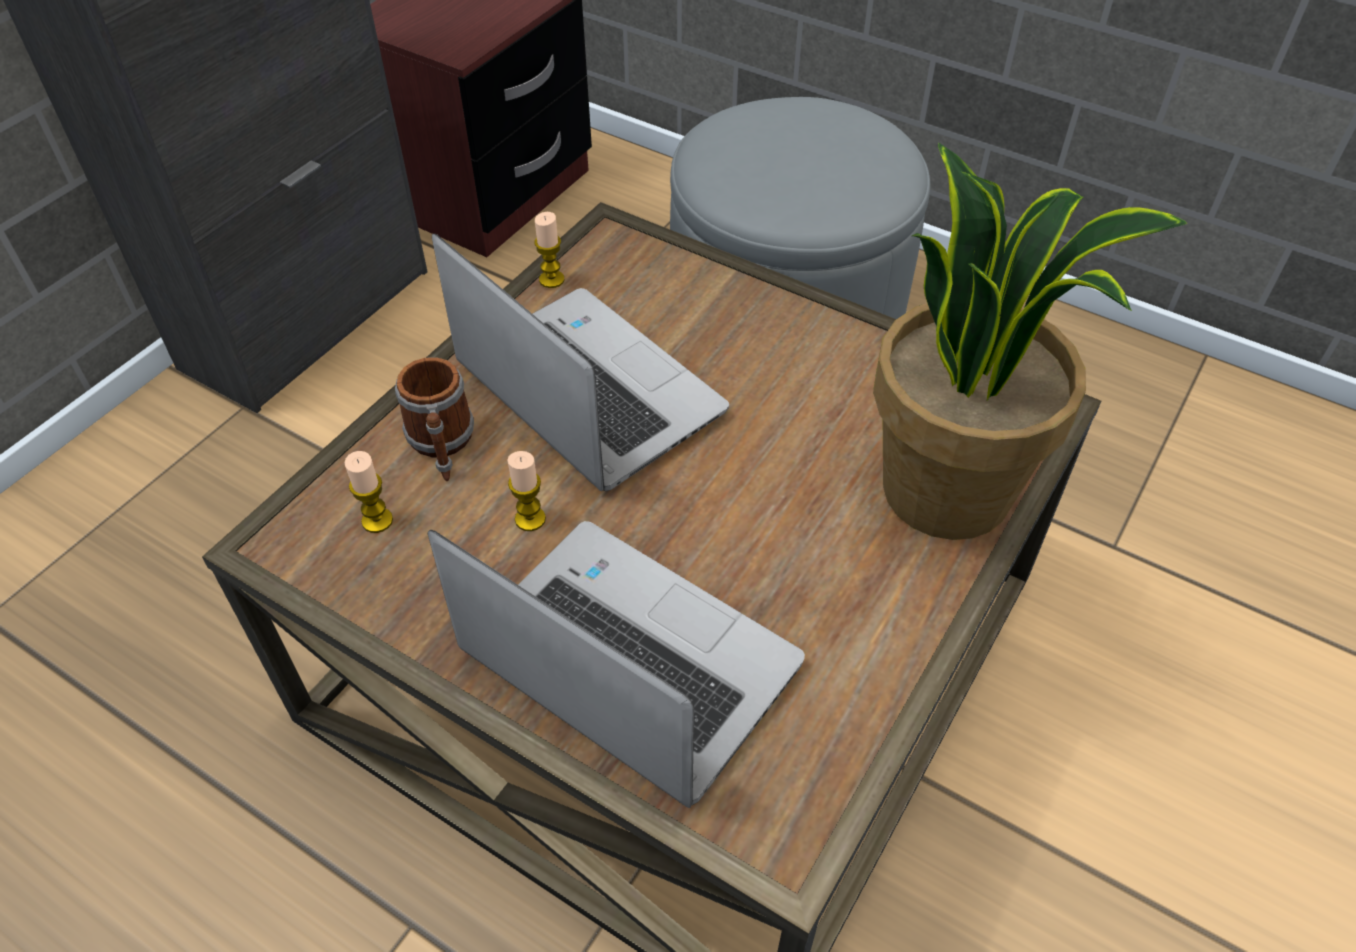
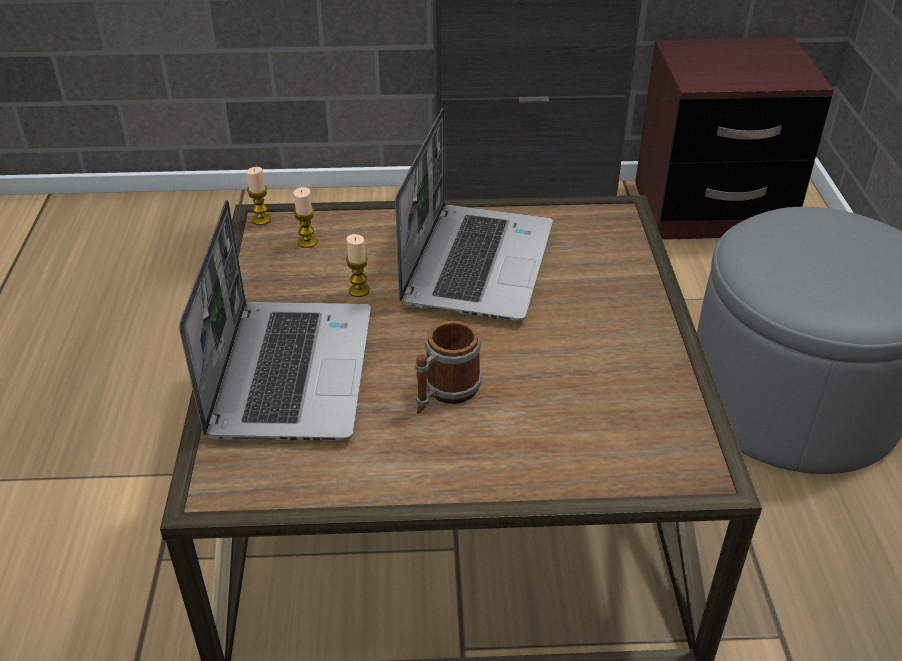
camera: 55 degrees right, 10 degrees down
mug [395,357,474,482] -> mug moved to [415,321,482,414]
candle [534,212,565,288] -> candle moved to [246,167,271,225]
potted plant [873,142,1187,540] -> none

